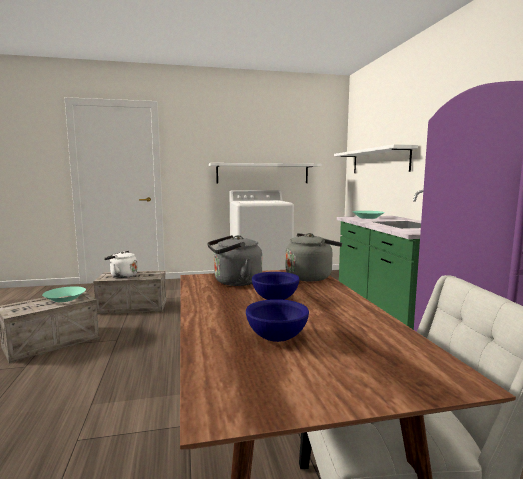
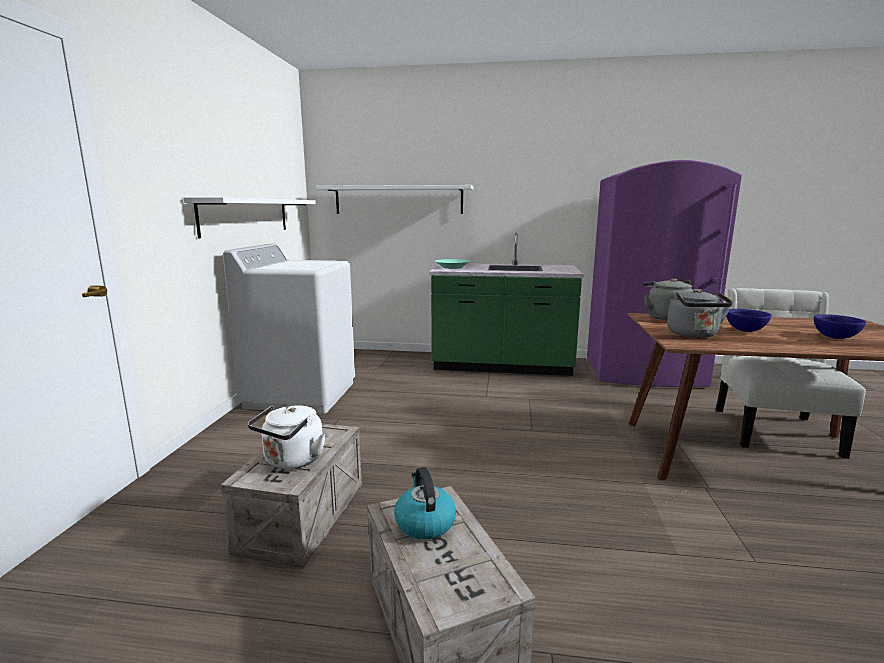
camera: 70 degrees left, 5 degrees up
turquoise bowl [42,286,86,302] -> kettle [394,467,456,539]

